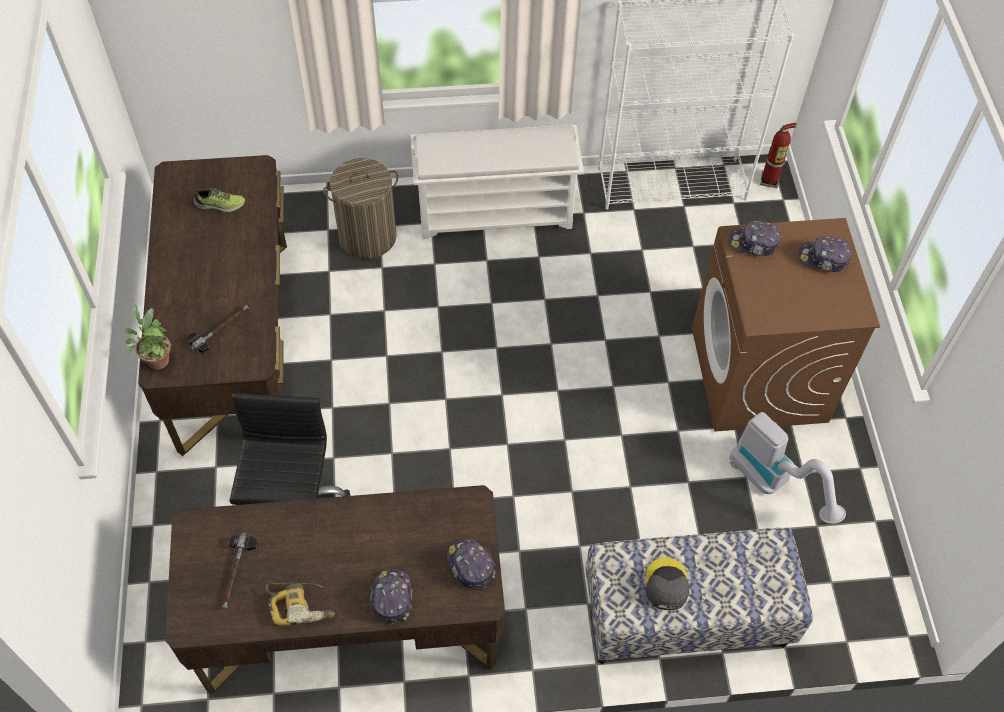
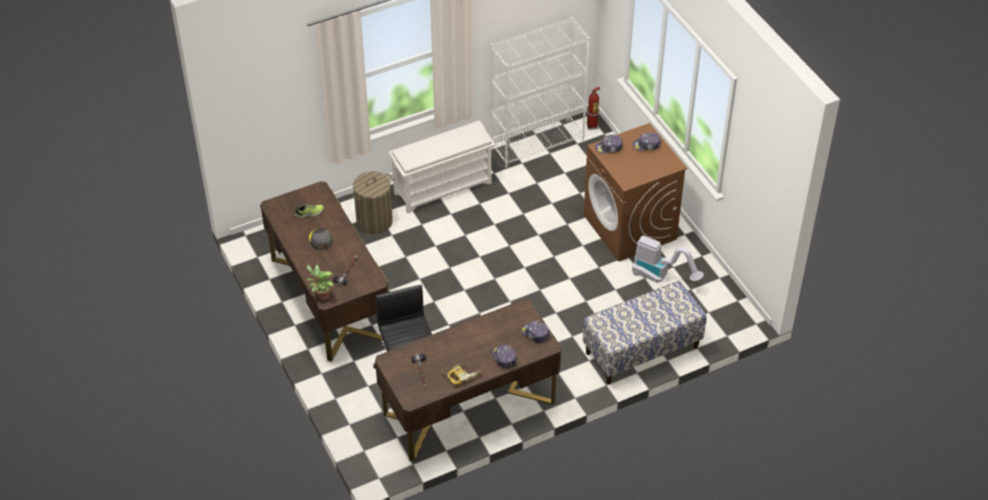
camera: 20 degrees left, 10 degrees down
grey cap [646,557,689,610] -> grey cap moved to [309,228,333,250]

